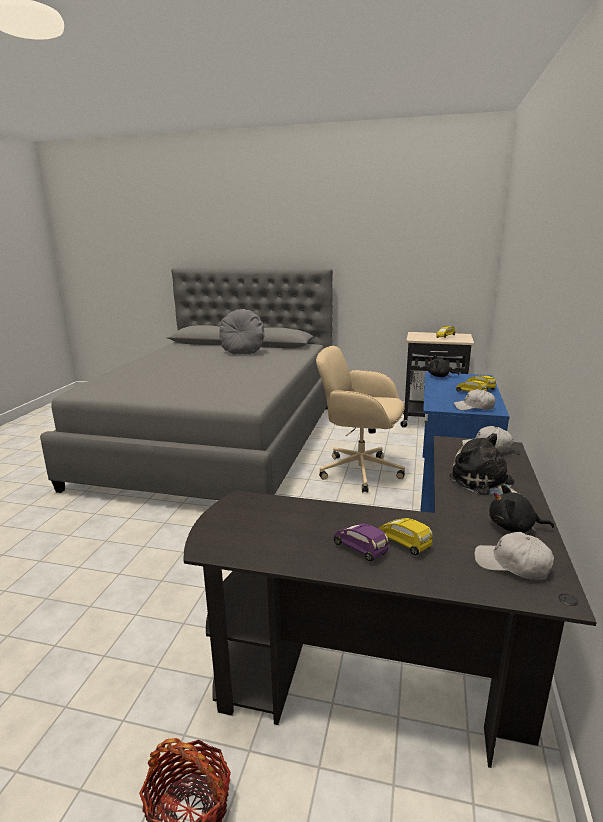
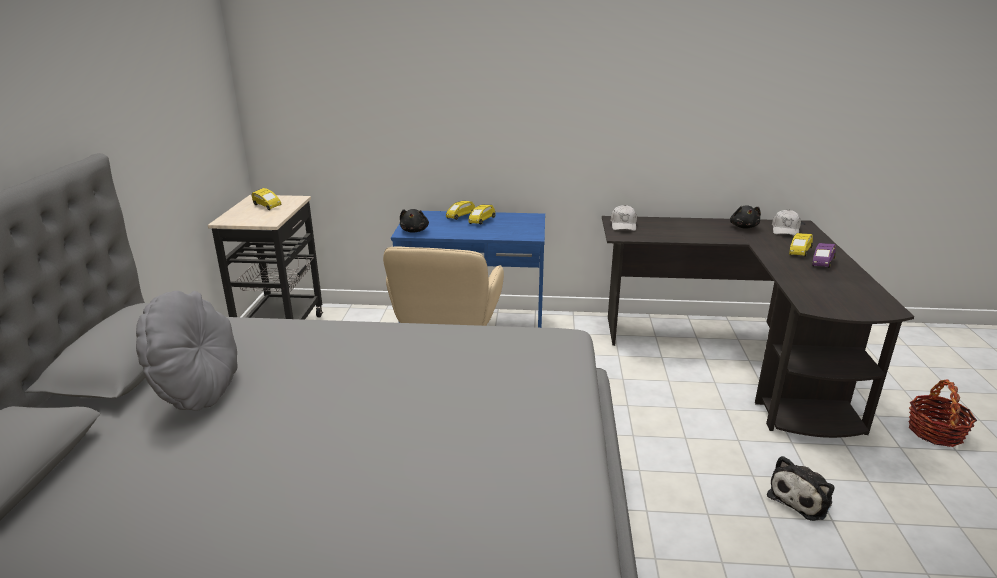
camera: 100 degrees left, 5 degrees up
plush toy [449,433,519,495] -> plush toy moved to [767,456,834,521]
white cap [454,389,496,410] -> none

